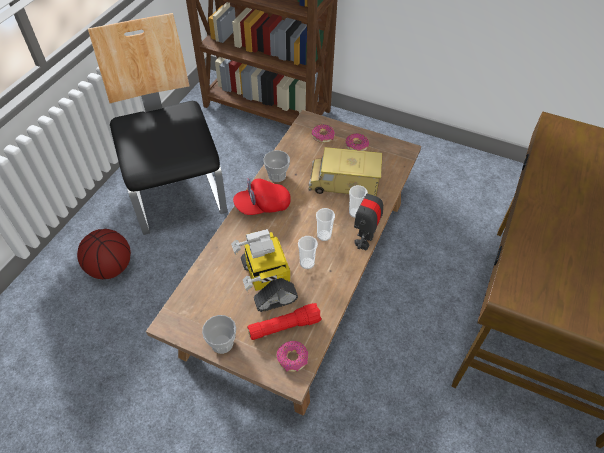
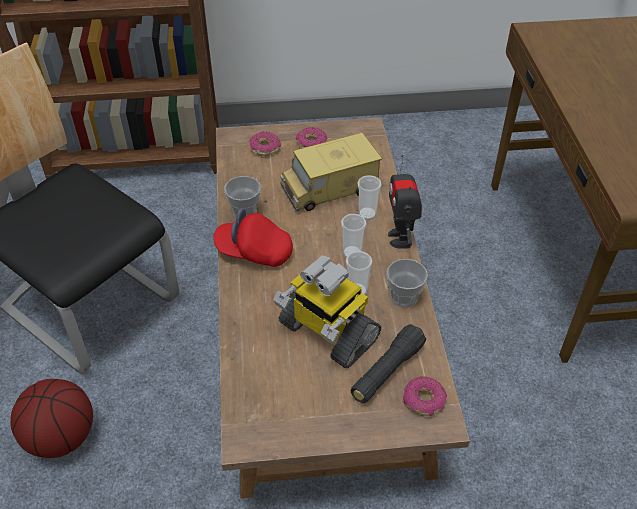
camera: 30 degrees left, 5 degrees down
cup [202,315,236,354] -> cup moved to [387,259,428,307]
red cap [233,178,291,215] -> red cap turned 60 degrees clockwise [213,208,293,267]
red flashlight [247,303,322,340] -> black flashlight [351,324,426,403]

